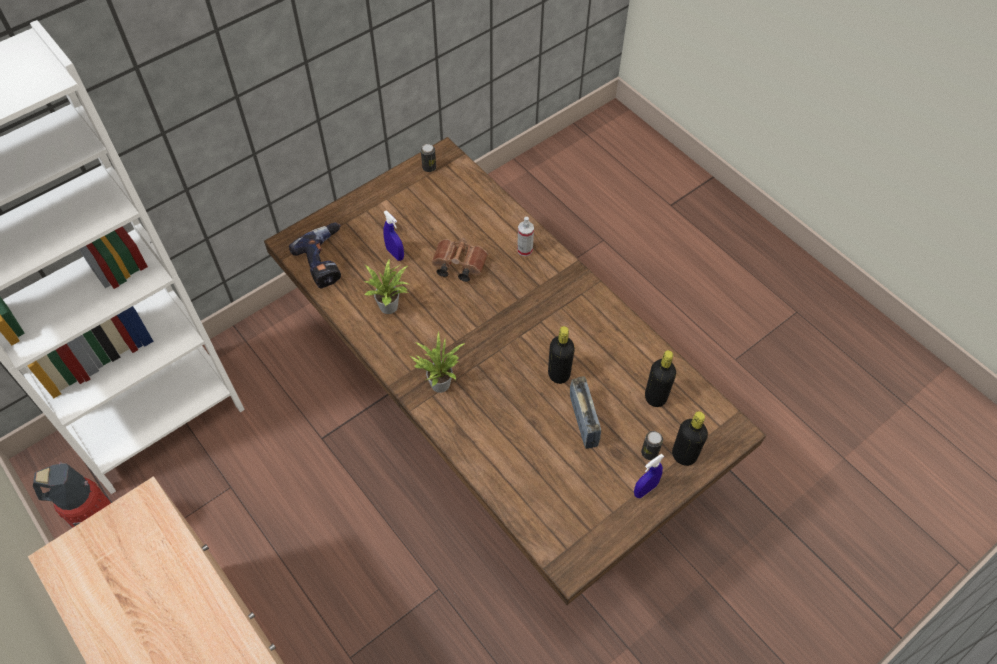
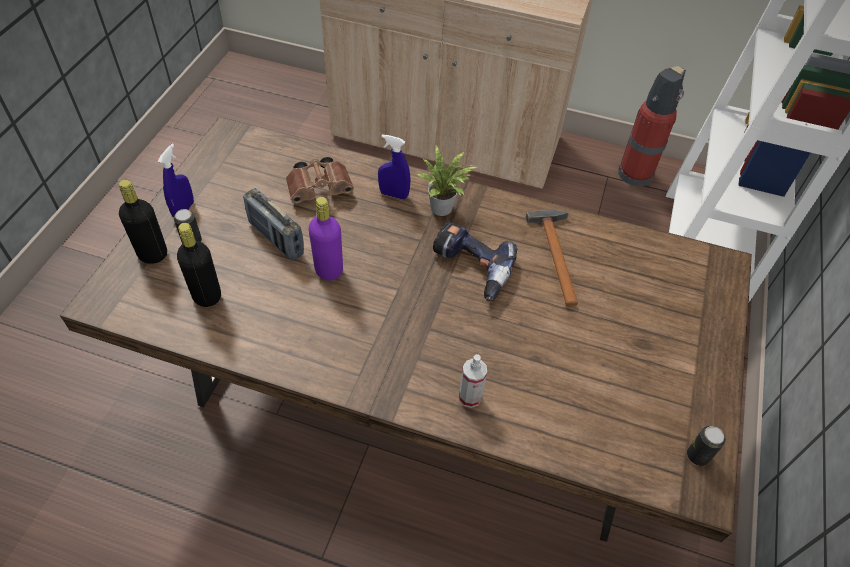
camera: 145 degrees right, 5 degrees down
power drill [289,222,341,289] -> power drill moved to [433,221,517,301]
potted plant [364,260,408,314] -> hammer [526,210,578,306]
blue spray bottle [383,211,404,261] -> blue spray bottle moved to [378,134,411,199]
brown binoculars [432,238,488,282] -> brown binoculars moved to [286,157,354,204]
black bottle [548,326,575,384] -> purple bottle [309,197,343,280]

